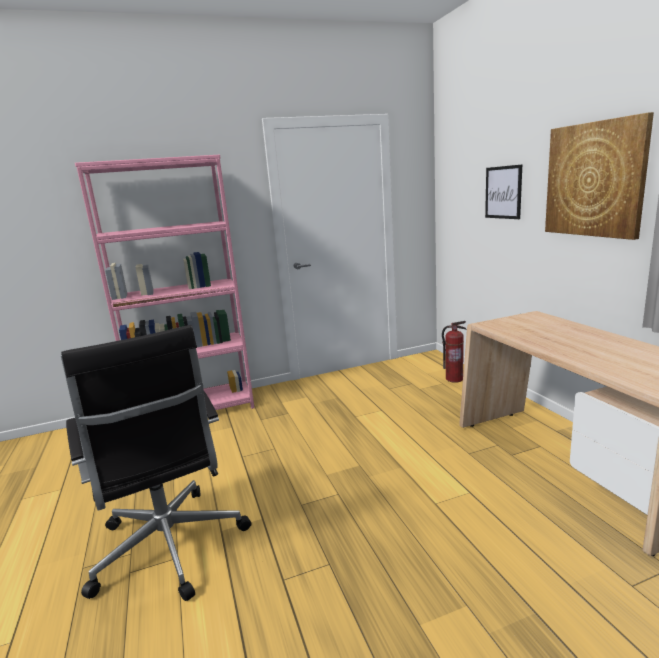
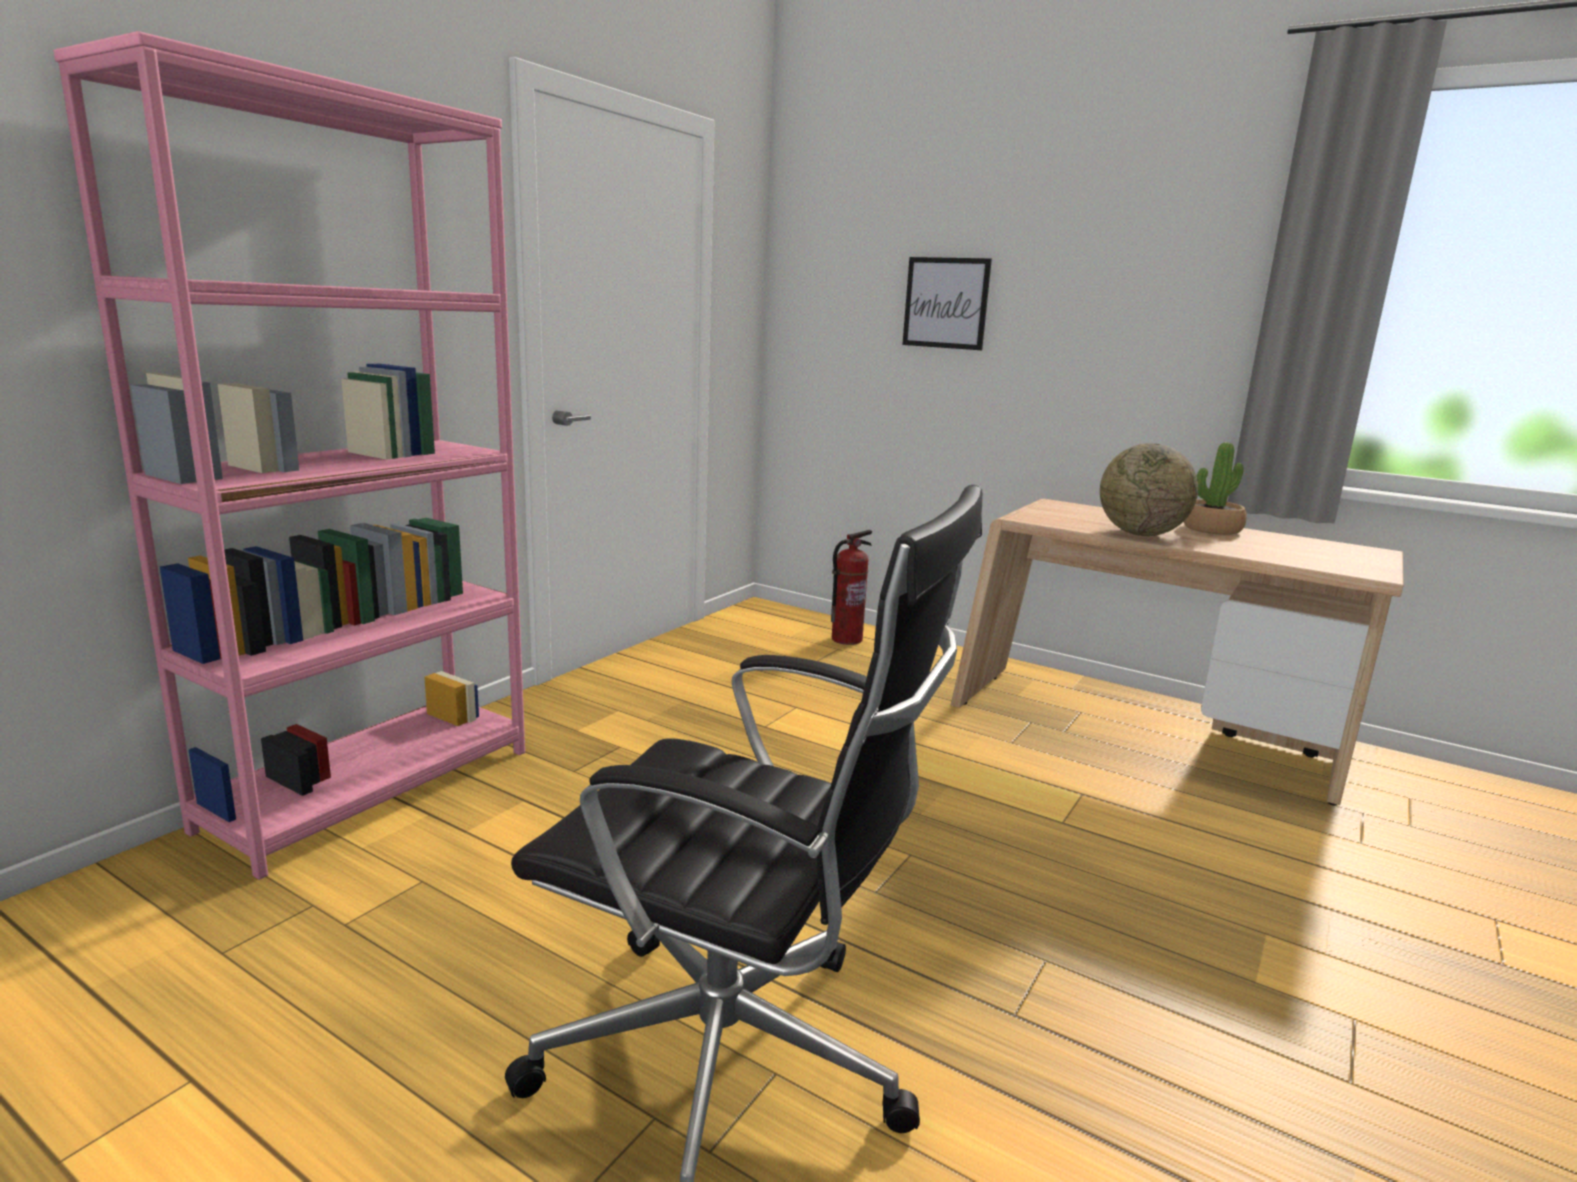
camera: 40 degrees left, 0 degrees up
picture [545,112,654,240] -> none
none -> globe [1100,443,1198,536]
none -> potted plant [1184,442,1247,535]

